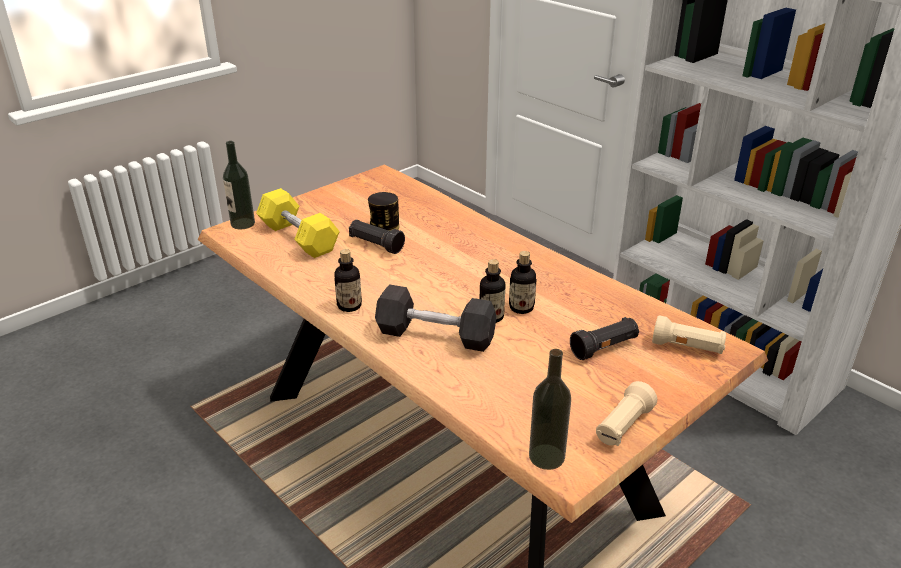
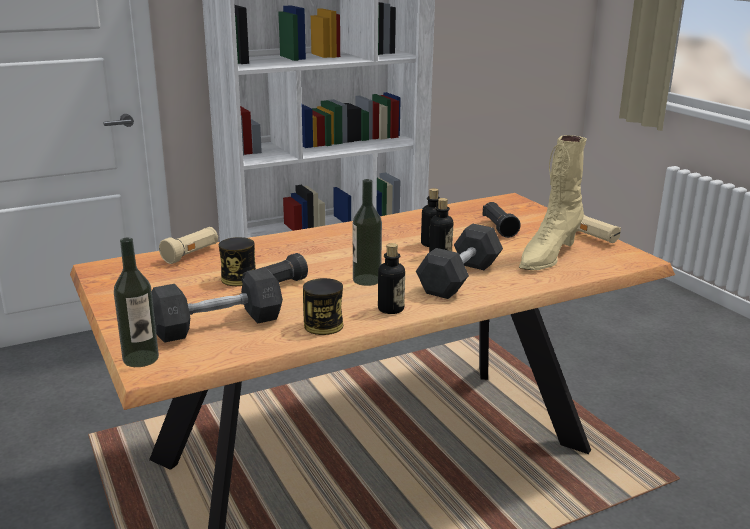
camera: 75 degrees left, 10 degrees down
yellow dumbbell [256,188,340,258] -> grey dumbbell [152,268,283,343]
bottle [529,349,571,470] -> bottle moved to [353,179,382,286]
beige flashlight [652,315,726,354] -> beige flashlight moved to [159,227,218,264]
none -> can [303,278,343,335]
none -> beige boot [519,135,587,270]

